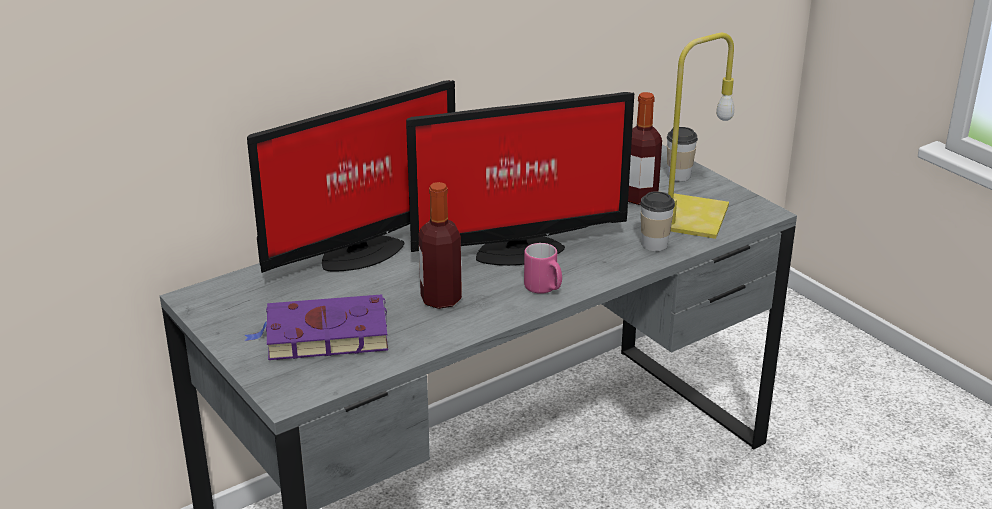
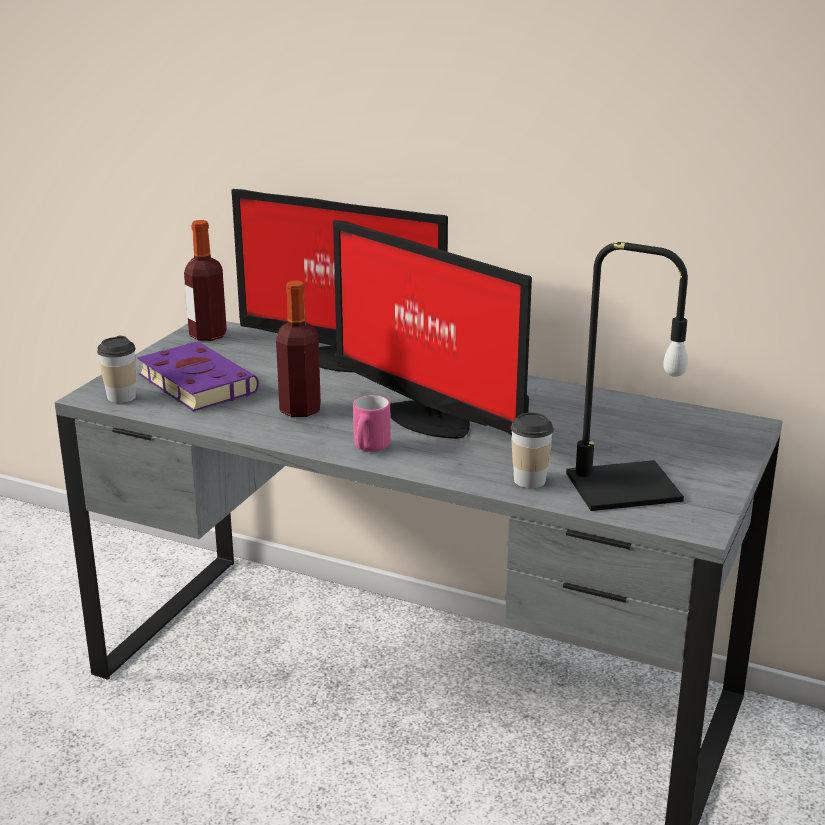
camera: 60 degrees right, 5 degrees down
bottle [628,92,662,205] -> bottle moved to [184,220,227,341]
cup [667,127,698,182] -> cup moved to [97,336,136,403]
yellow table lamp [668,33,734,239] -> black table lamp [566,242,688,511]

